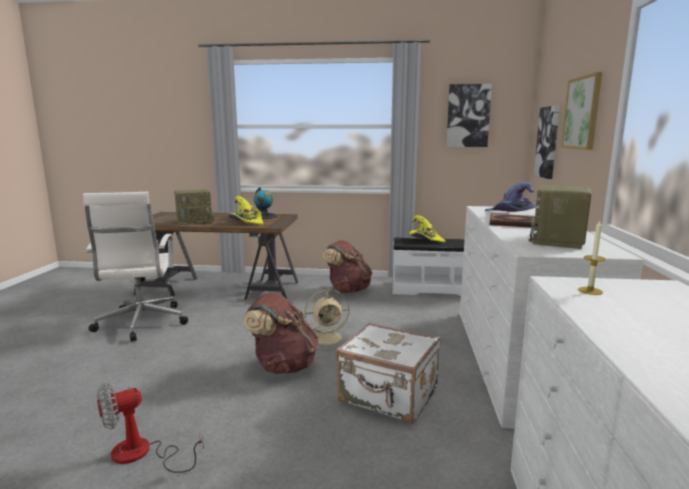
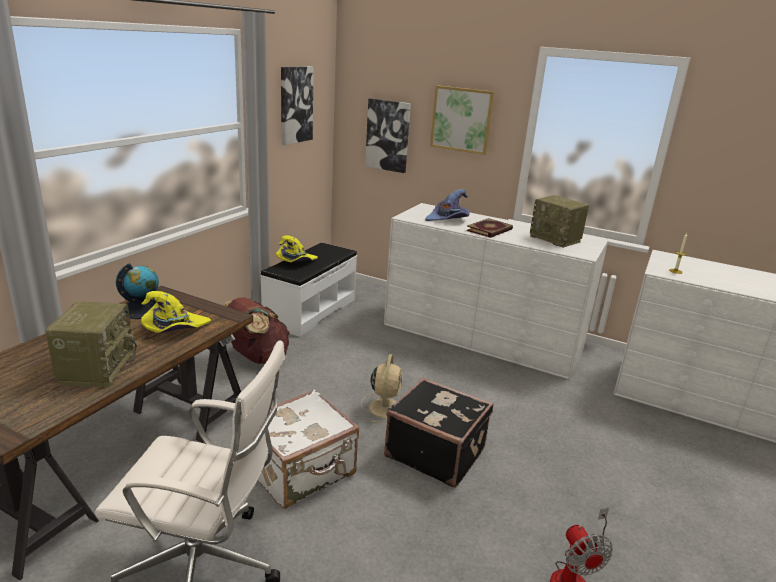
camera: 70 degrees left, 10 degrees up
brown backpack [243,293,319,374] -> black suitcase [384,378,493,488]
white suitcase [336,323,440,423] -> white suitcase moved to [258,389,359,509]

